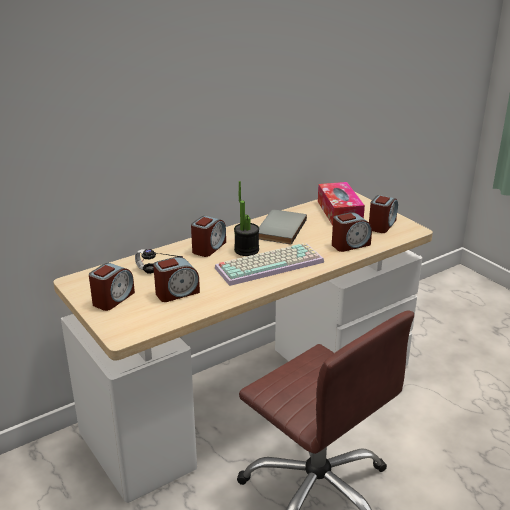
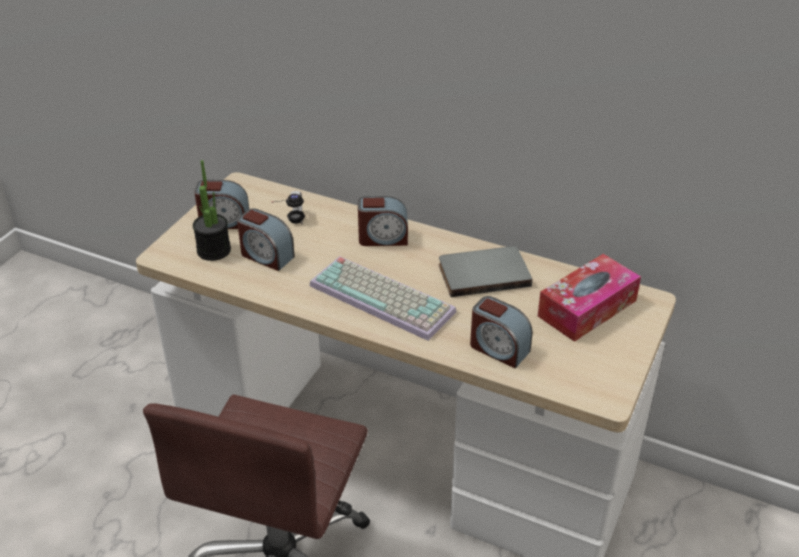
camera: 60 degrees right, 10 degrees up
potted plant [234,181,259,256] -> potted plant moved to [193,160,231,261]
alarm clock [369,195,398,233] -> none

